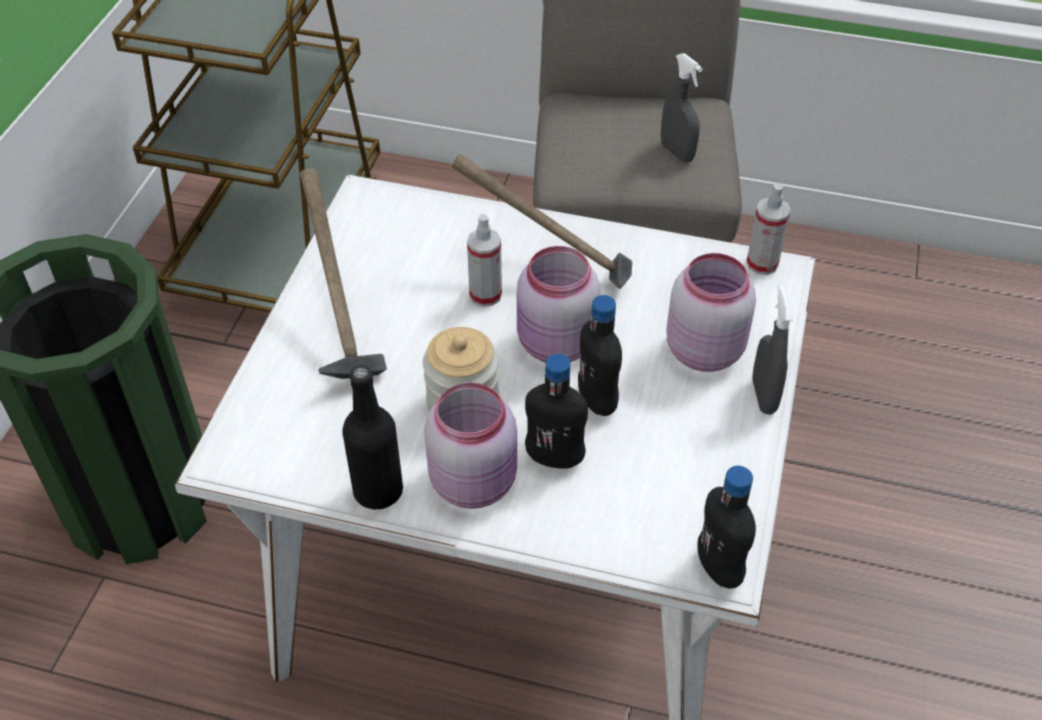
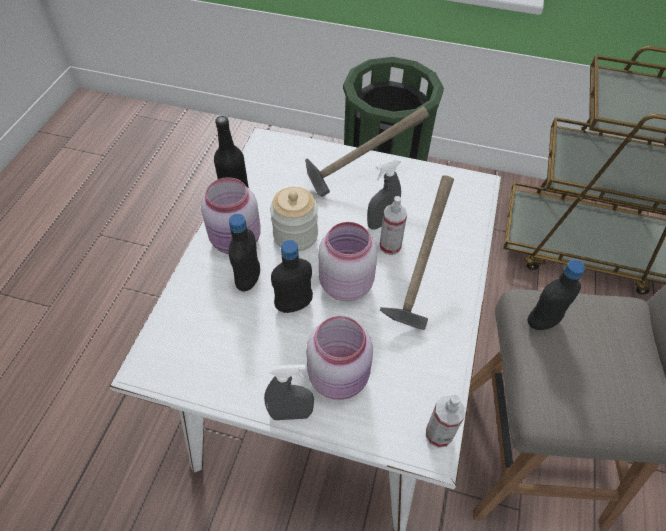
camera: 90 degrees right, 5 degrees up
grey spray bottle [661,53,703,162] -> grey spray bottle moved to [367,158,401,230]
black bottle [697,466,756,589] -> black bottle moved to [527,260,585,330]

